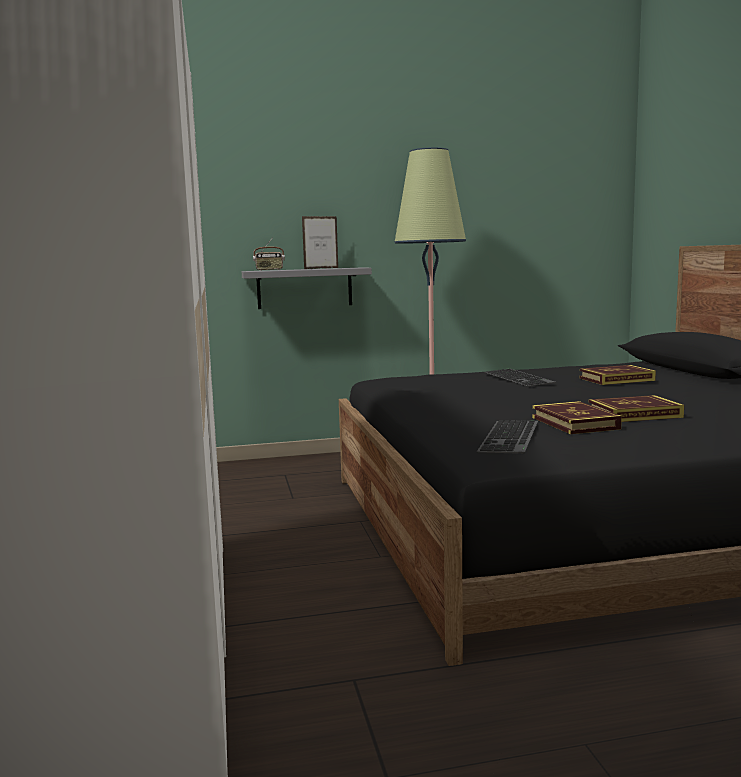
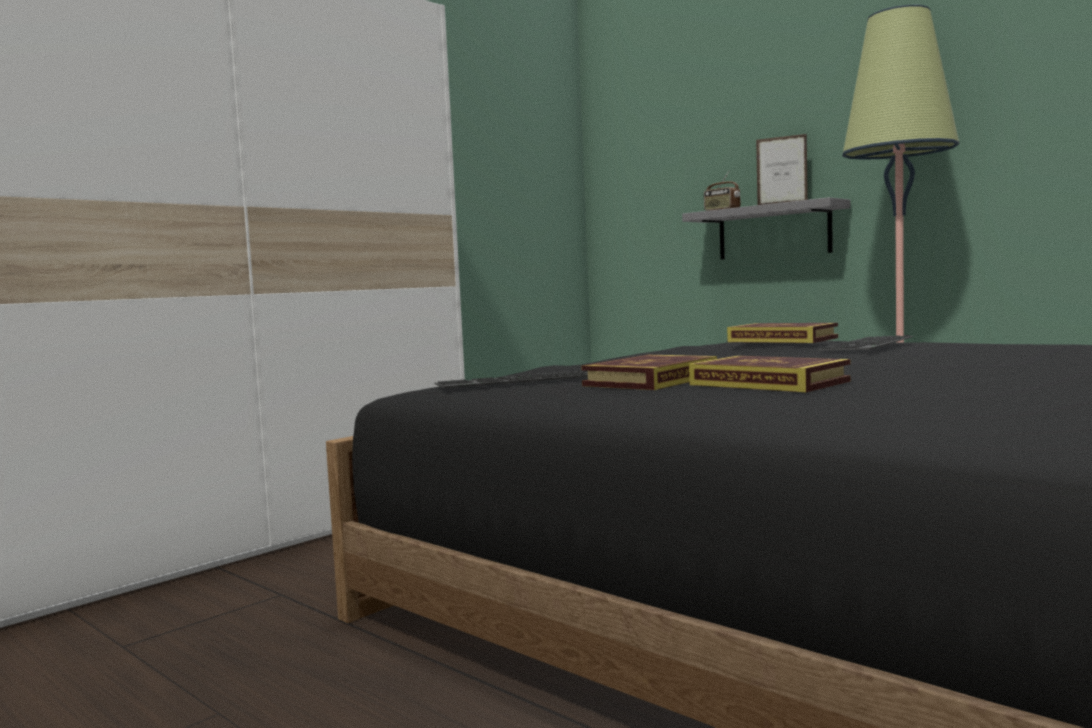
camera: 55 degrees right, 5 degrees down
book [579,365,656,385] -> book moved to [727,323,838,343]

